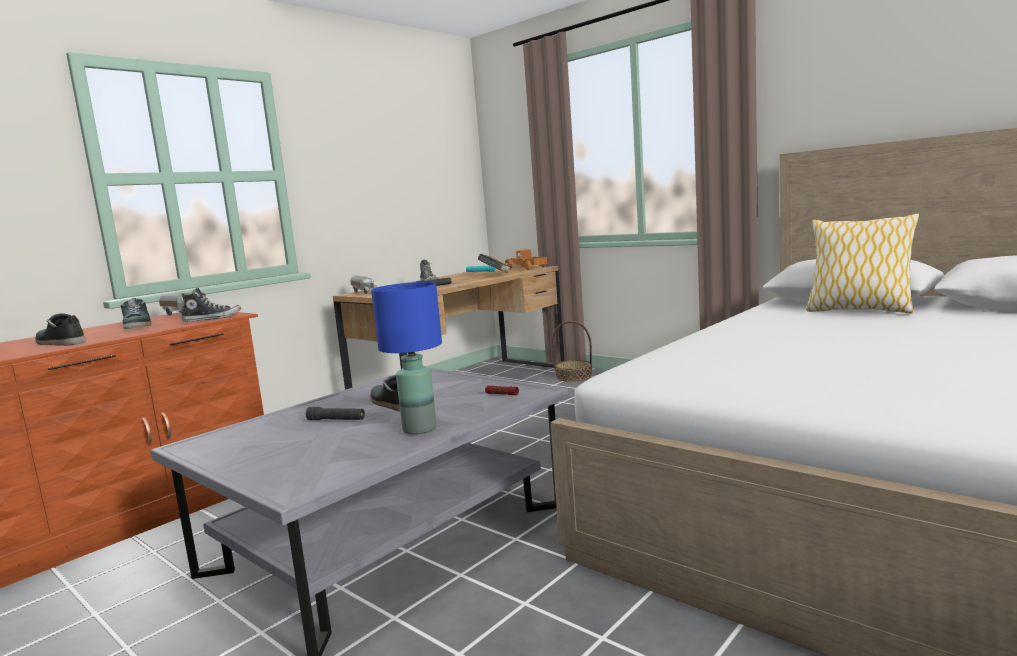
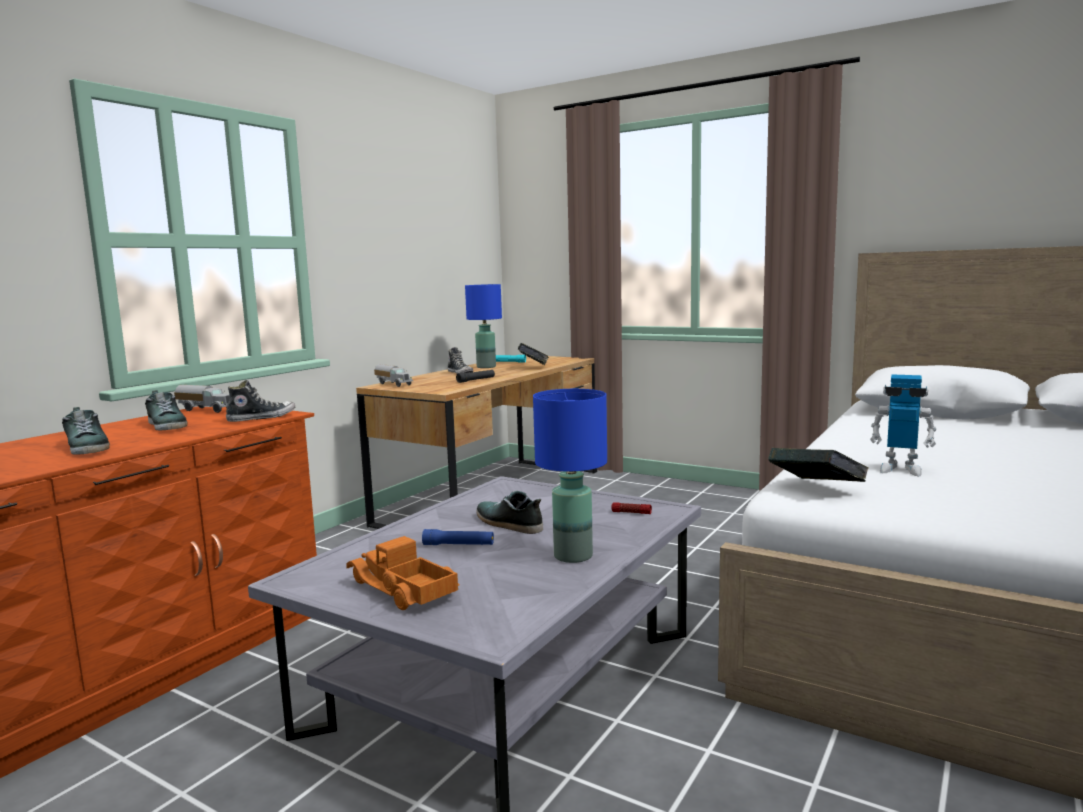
camera: 10 degrees left, 0 degrees up
shoe [35,313,86,346] -> shoe turned 150 degrees counterclockwise [62,407,110,455]
black flashlight [306,407,365,420] -> blue flashlight [422,529,494,545]
toy truck [505,249,547,270] -> toy truck moved to [346,536,460,610]
basket [552,321,592,382] -> none
pillow [806,214,919,314] -> none
none -> blue table lamp [465,284,502,368]
none -> book [768,448,869,482]
none -> toy robot [870,374,937,476]

